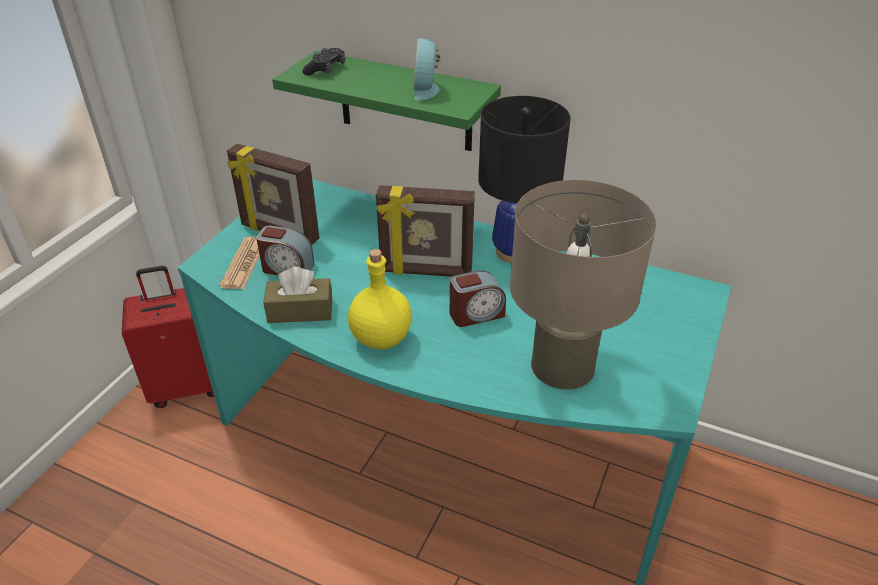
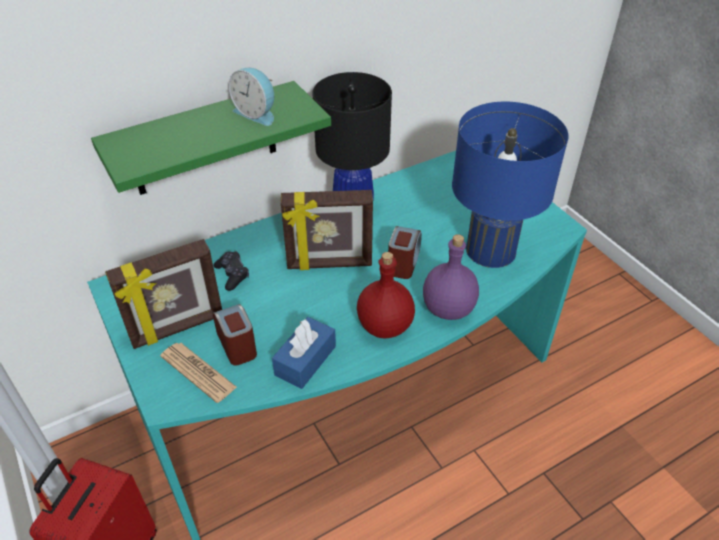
camera: 55 degrees left, 5 degrees up
alarm clock [256,226,314,275] -> alarm clock turned 75 degrees counterclockwise [213,304,257,366]
brown tissue box [263,267,332,323] -> blue tissue box [272,317,336,389]
black game controller [303,48,345,75] -> black game controller moved to [213,251,249,291]
yellow bottle [348,249,412,350] -> red bottle [357,252,415,339]
picture frame [376,185,475,277] -> picture frame turned 45 degrees clockwise [281,190,373,270]
beige table lamp [510,180,656,389] -> blue table lamp [452,102,569,268]
none -> purple bottle [423,234,479,320]

